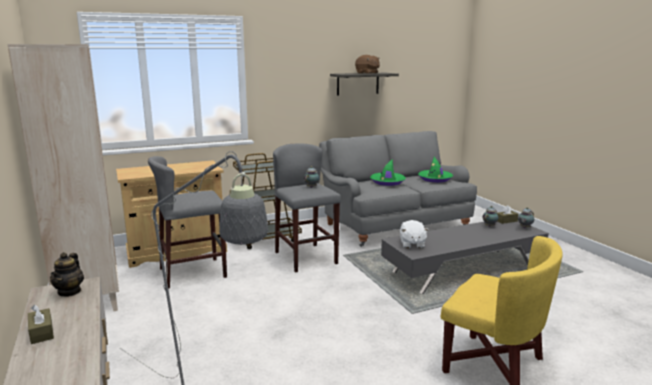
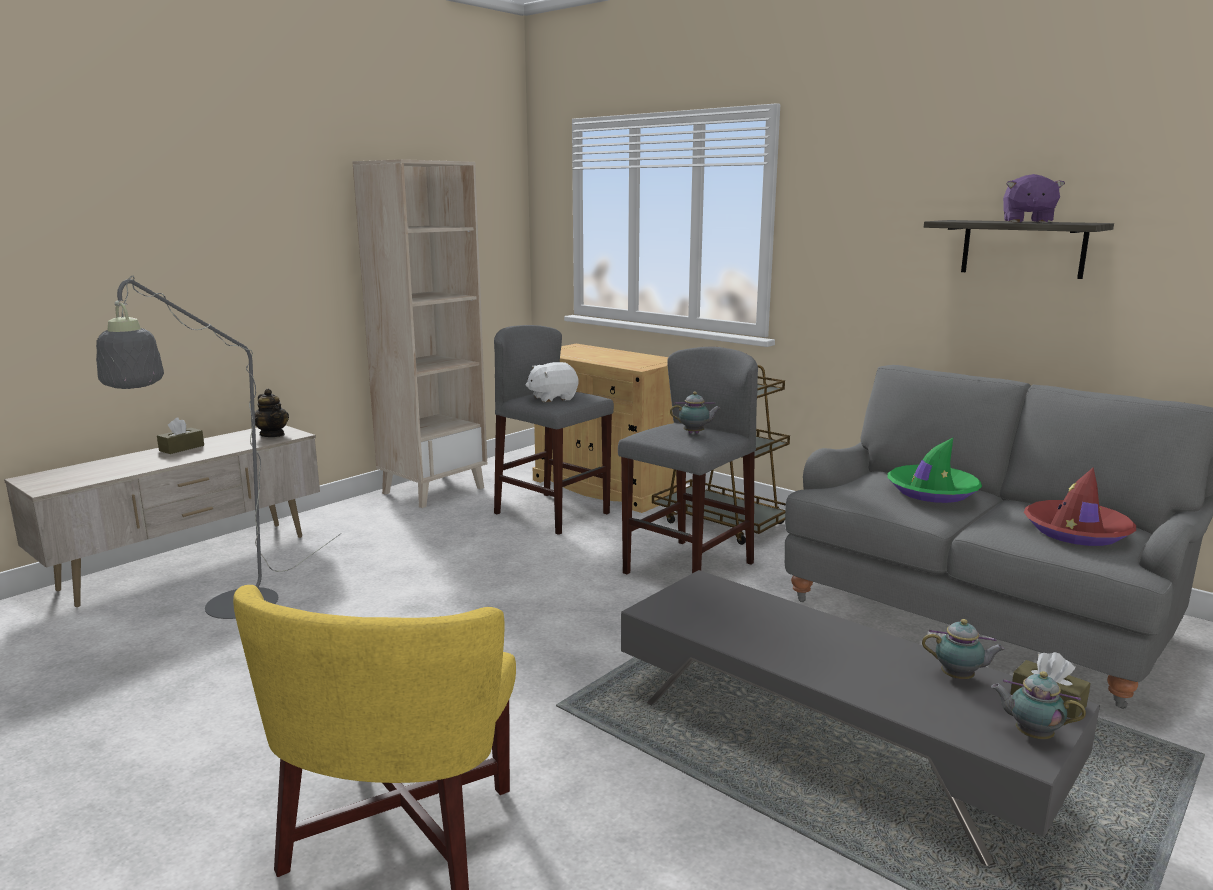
camera: 65 degrees right, 0 degrees up
teapot [50,252,84,297] -> teapot turned 105 degrees counterclockwise [255,389,289,437]
brown plush toy [355,55,380,74] -> purple plush toy [1003,174,1065,223]
white plush toy [400,220,429,248] -> white plush toy moved to [526,362,578,403]
green hat [418,157,453,183] -> red hat [1024,468,1136,546]

